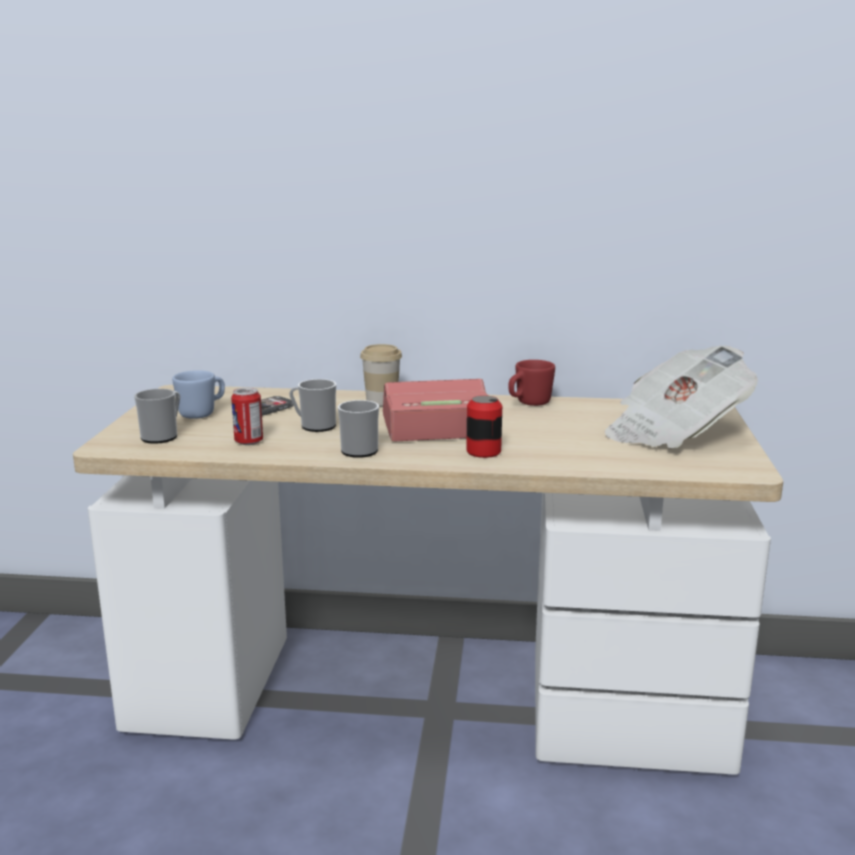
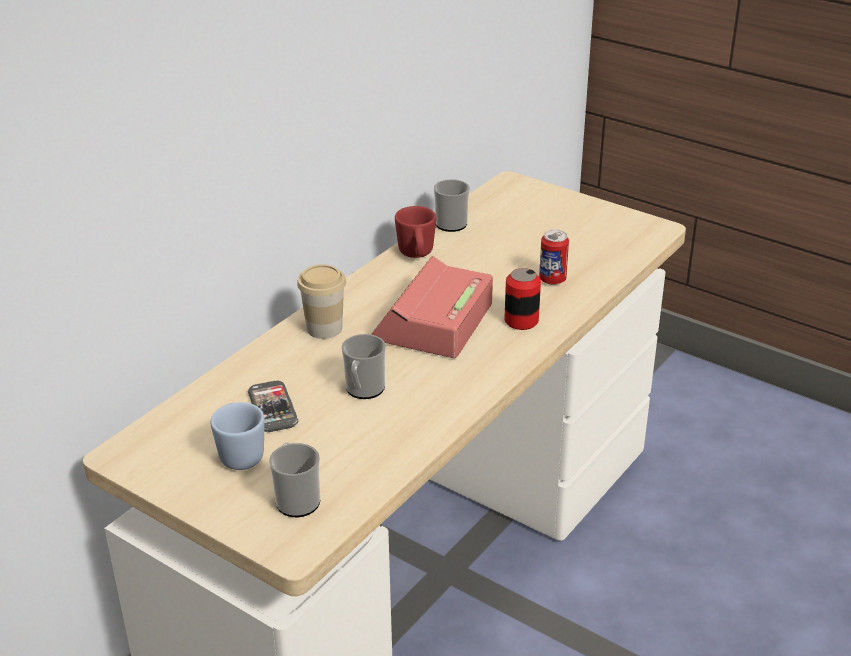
camera: 60 degrees left, 15 degrees up
can [231,387,263,445] -> can moved to [539,229,569,285]
mug [338,400,379,458] -> mug moved to [434,179,470,232]
newspaper [605,346,758,448] -> none

